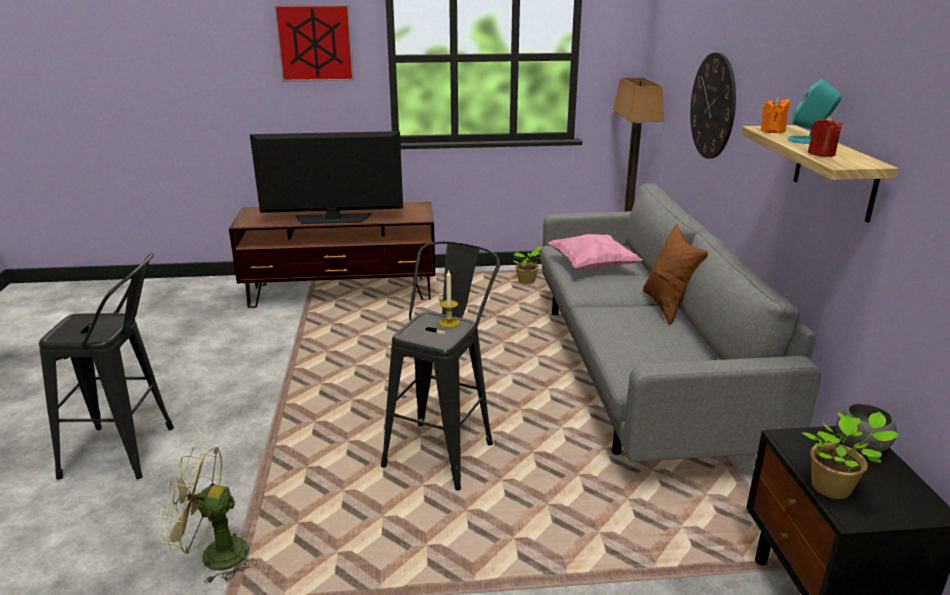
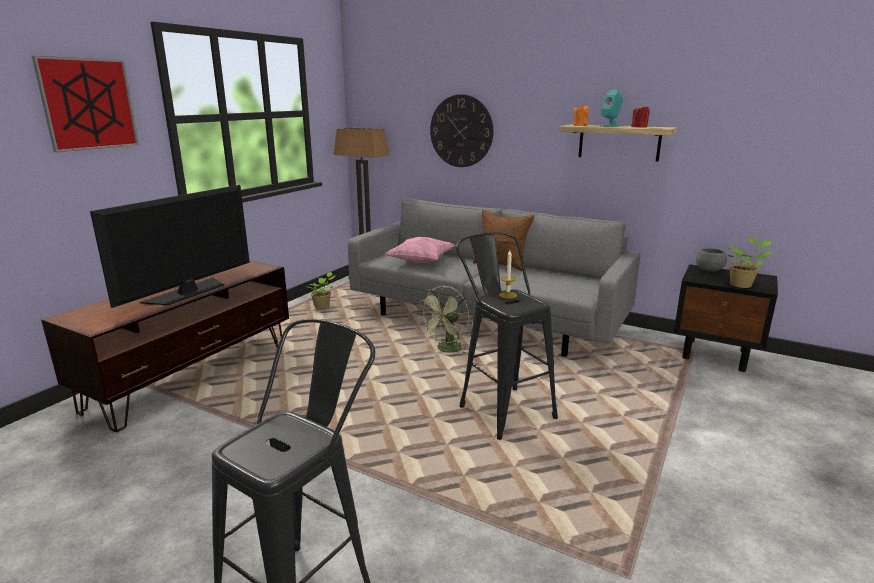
camera: 55 degrees left, 5 degrees down
green fan [160,445,257,584] -> green fan moved to [419,286,469,354]

